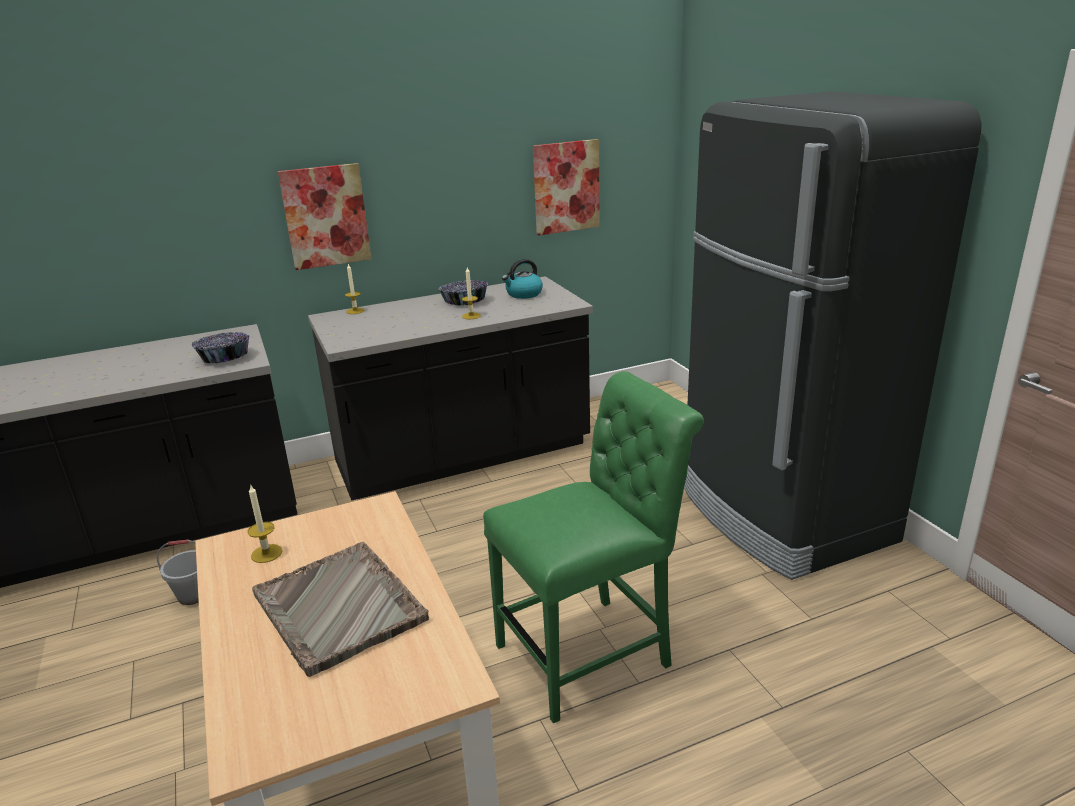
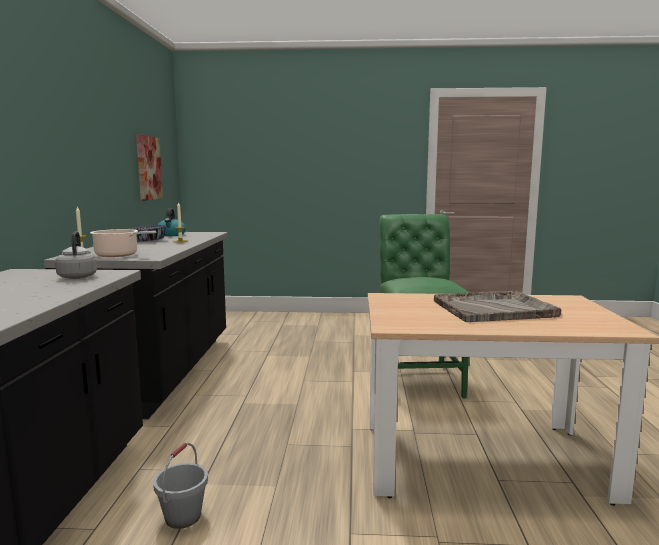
camera: 65 degrees left, 15 degrees down
bowl [192,332,250,363] -> grey kettle [55,231,97,279]
candle [247,485,282,563] -> none
picture [278,163,371,270] -> none
black fridge [684,91,982,580] -> none
none -> cooking pot [90,229,156,257]

